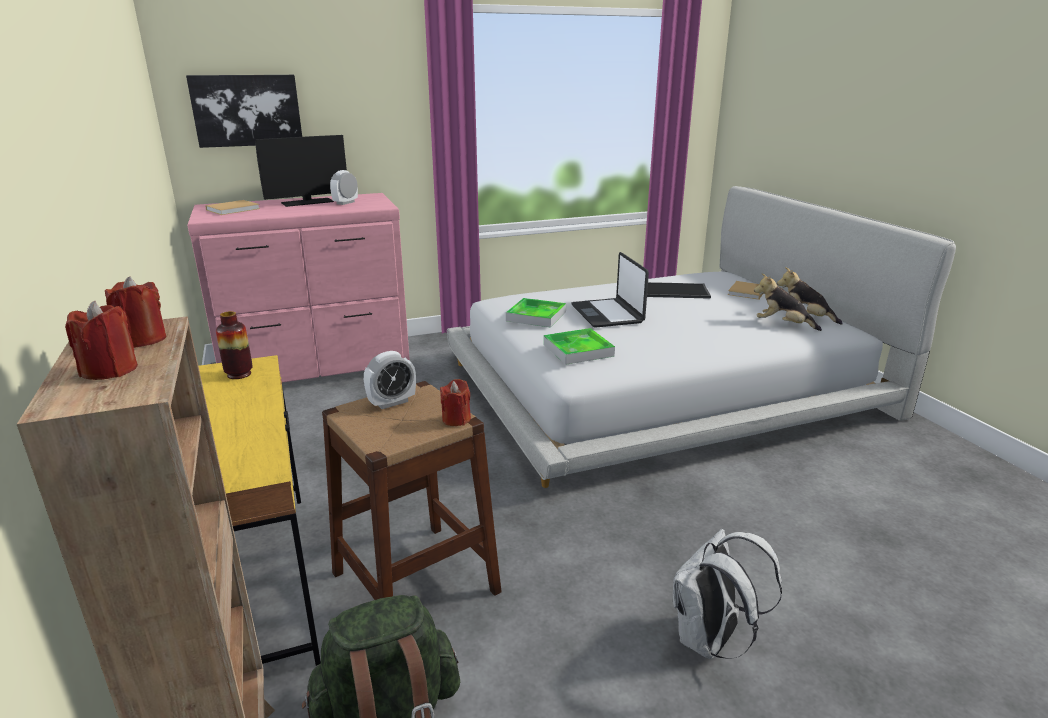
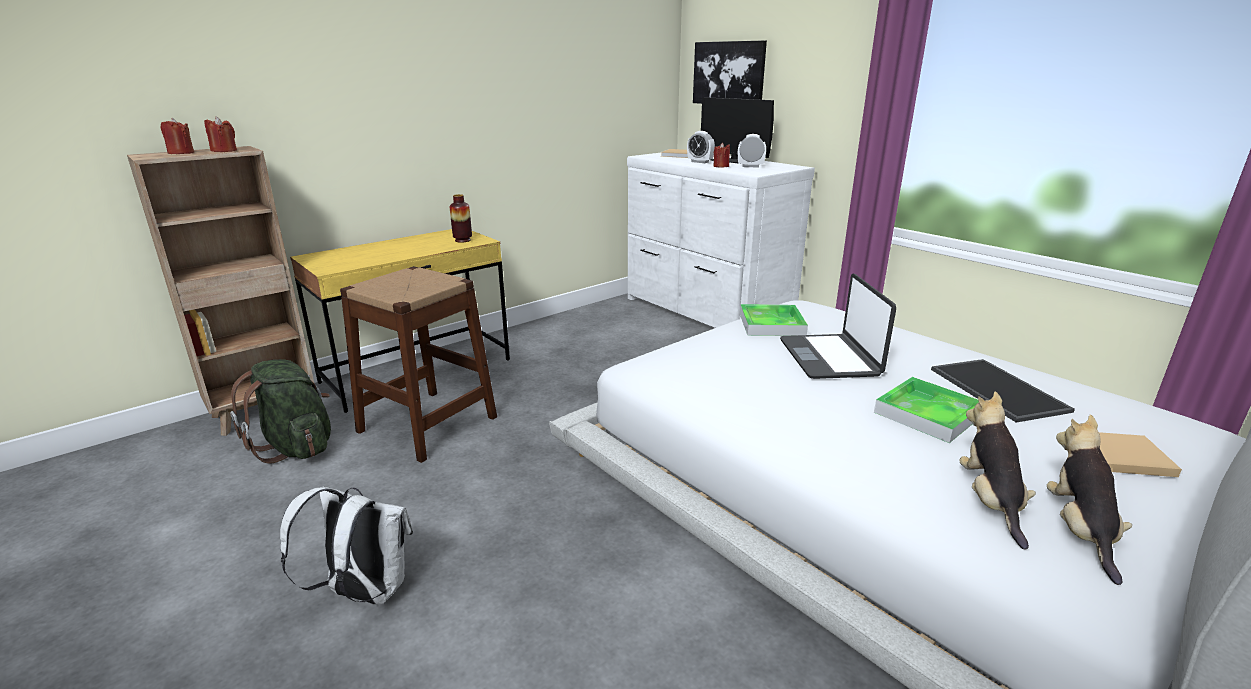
camera: 70 degrees right, 0 degrees up
pink dresser [187,193,410,383] -> white dresser [627,153,815,328]
alarm clock [364,351,416,409] -> alarm clock moved to [687,131,715,163]
red candle [440,379,471,426] -> red candle moved to [713,143,730,167]
tray [544,328,615,365] -> tray moved to [874,377,979,443]
laptop [571,252,649,328] -> laptop turned 60 degrees counterclockwise [780,273,896,379]

